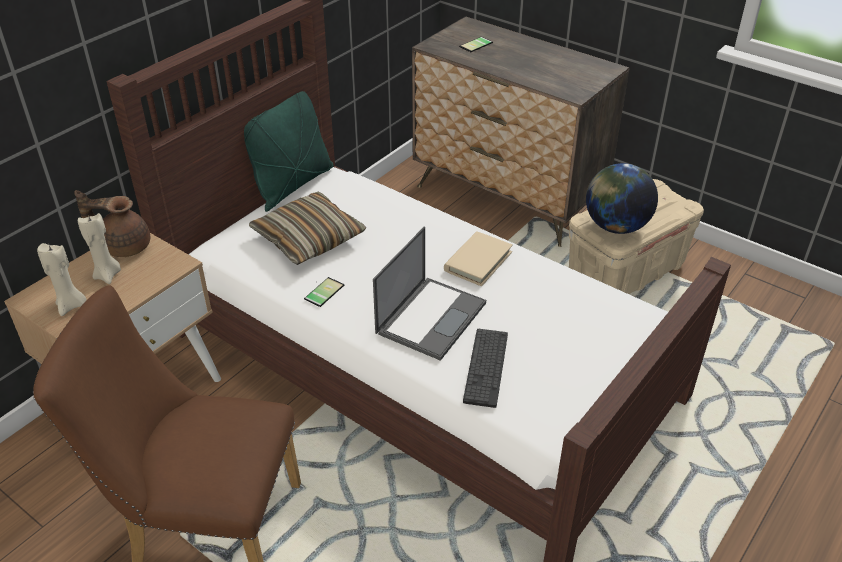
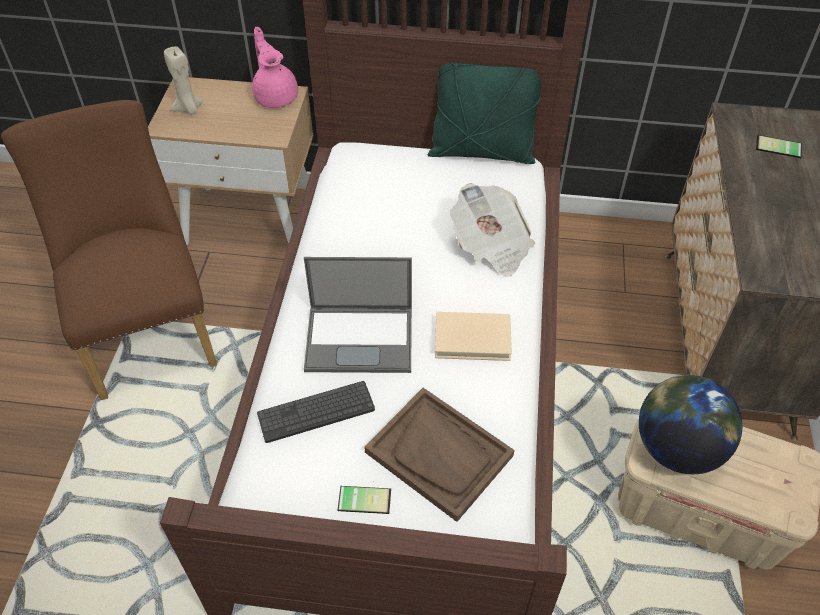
camera: 60 degrees right, 10 degrees up
brown teapot [74,190,150,257] -> pink teapot [252,27,298,108]
beige candle [78,213,121,284] -> none
pillow [249,191,366,265] -> none
phone [304,277,345,307] -> phone moved to [337,486,391,514]
none -> brown tray [364,388,515,522]
none -> newspaper [450,183,535,277]

